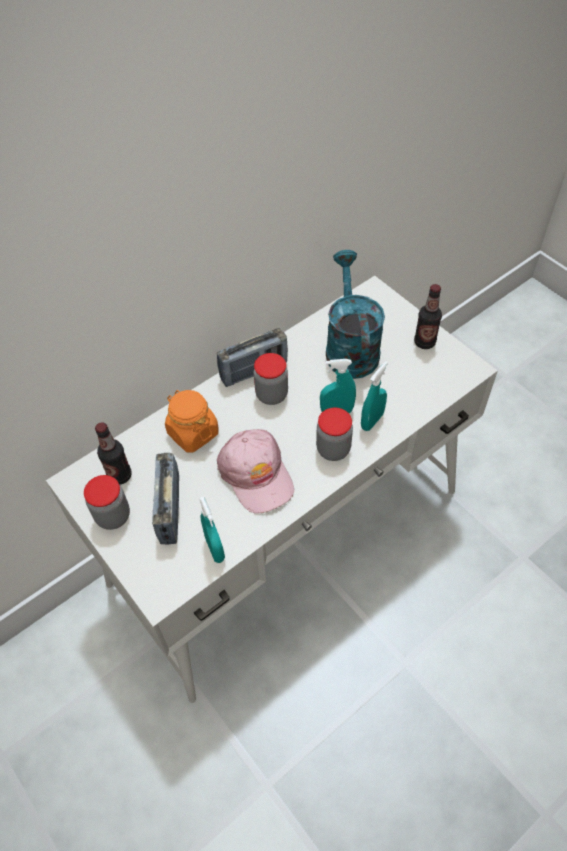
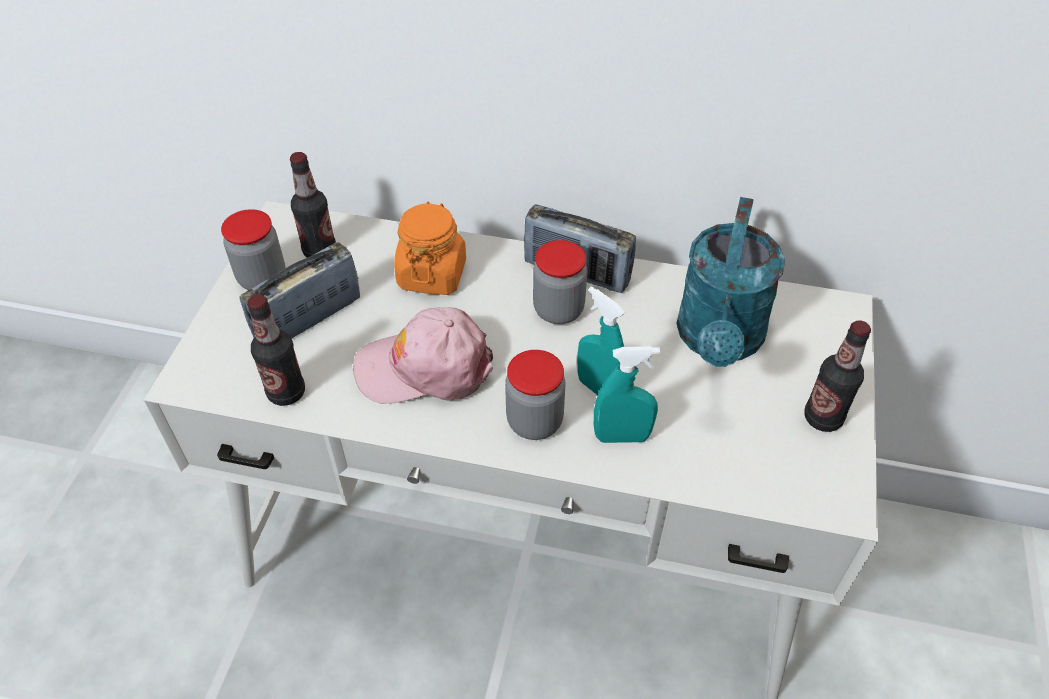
camera: 50 degrees right, 5 degrees down
turquoise spray bottle [199,497,225,563] -> bottle [247,294,305,406]
pink cap [217,429,294,514] -> pink cap turned 60 degrees clockwise [352,307,493,404]
turquoise watering can [326,250,385,379] -> turquoise watering can turned 150 degrees clockwise [676,197,785,367]

